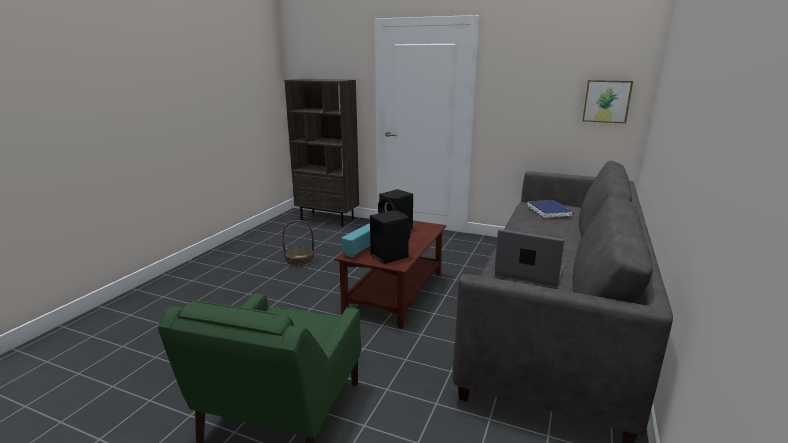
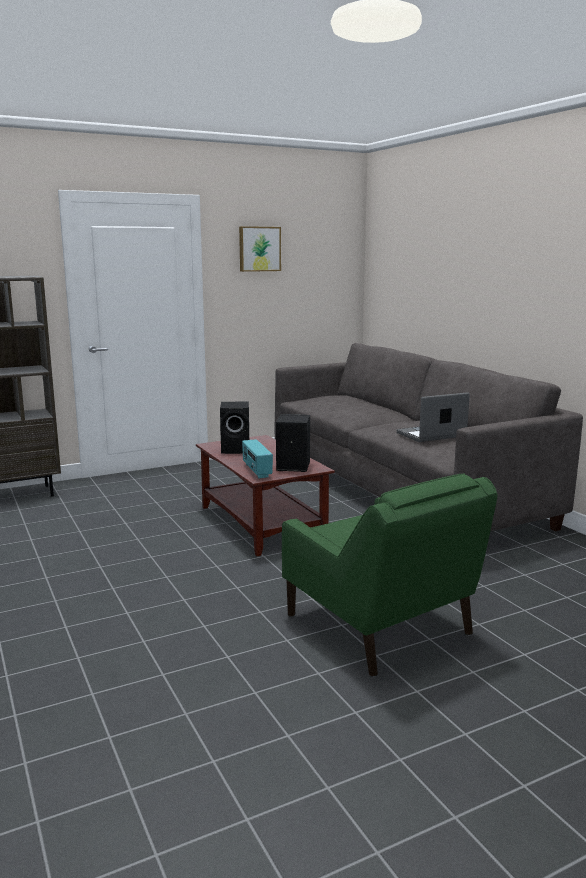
camera: 50 degrees left, 5 degrees down
basket [282,220,314,267] -> none
blue book [527,200,574,219] -> none
picture [582,80,633,123] -> picture moved to [239,226,281,272]

